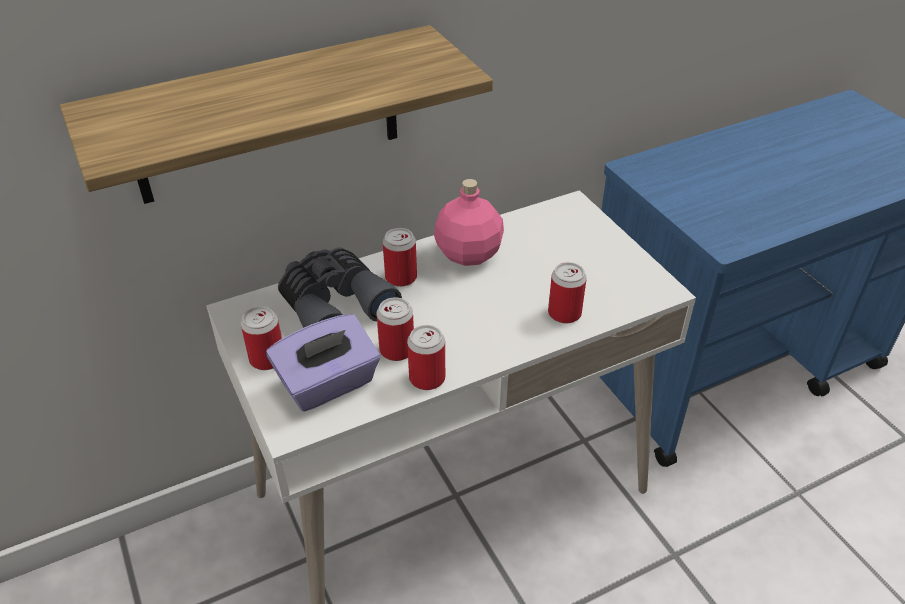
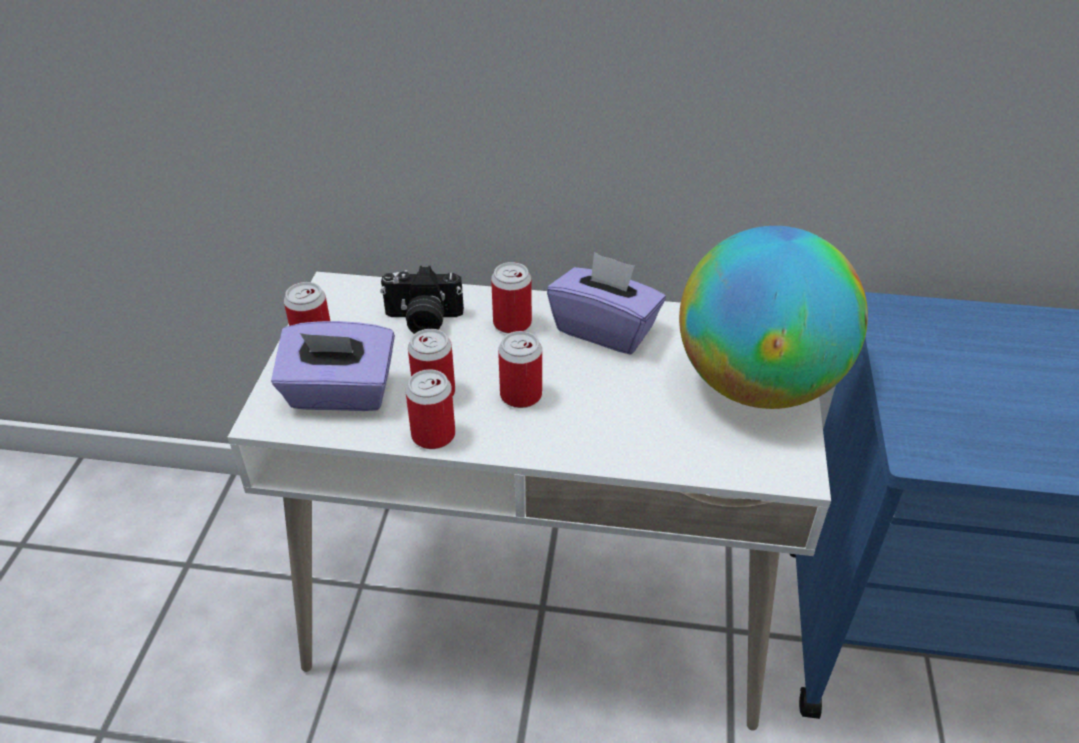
camera: 35 degrees right, 0 degrees up
shelf [60,25,493,204] -> none
grey binoculars [278,247,402,328] -> camera [380,266,464,334]
pink bottle [434,179,504,266] -> purple tissue box [547,252,666,354]
can [548,262,587,324] -> can moved to [498,331,542,408]
none -> globe [679,226,868,409]

